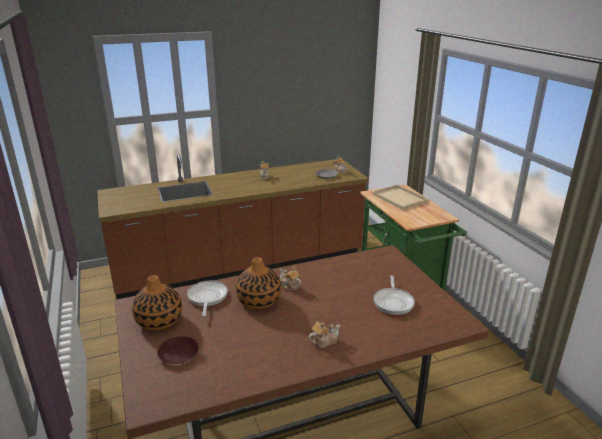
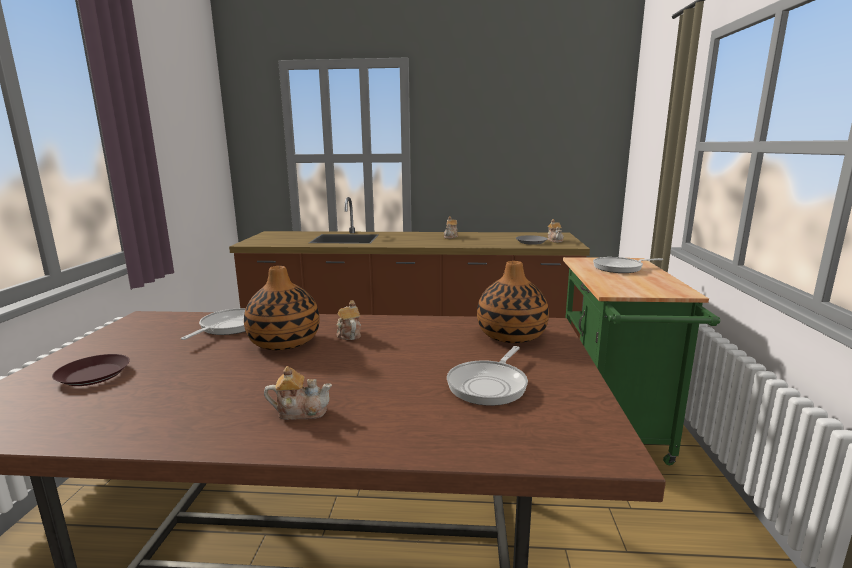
camera: 25 degrees right, 10 degrees down
vase [132,275,182,330] -> vase moved to [477,261,549,343]
beige tray [372,185,428,210] -> frying pan [593,257,663,273]

